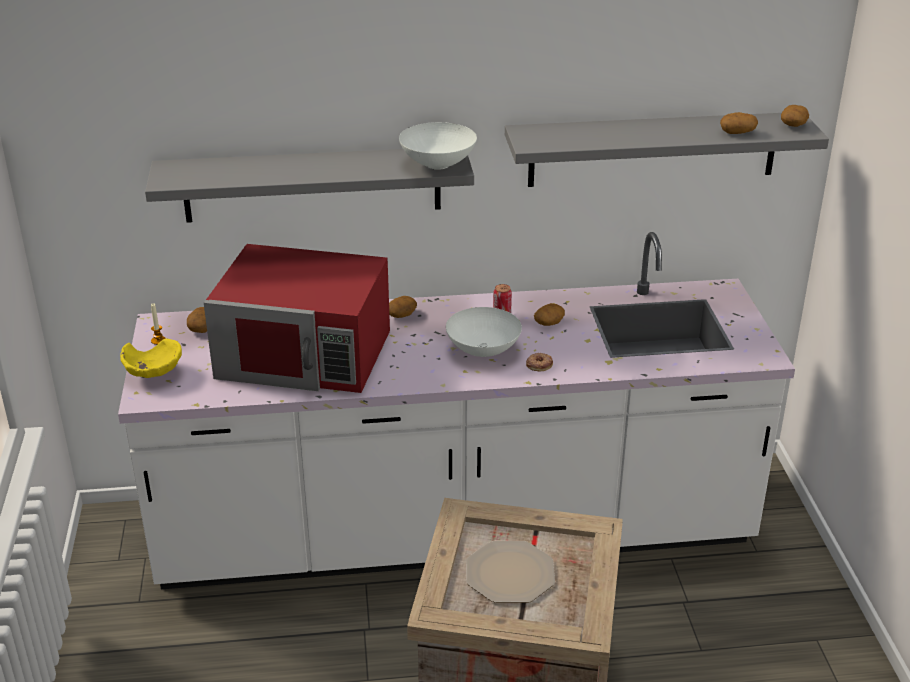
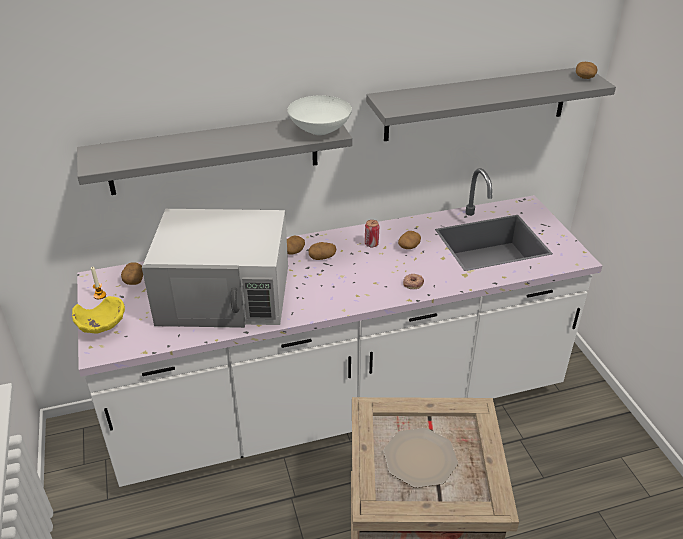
camera: 10 degrees left, 5 degrees up
red microwave [204,244,390,393] -> white microwave [142,209,288,328]
white bowl [446,307,522,357] -> none
potato [720,112,758,134] -> potato moved to [309,242,336,260]

